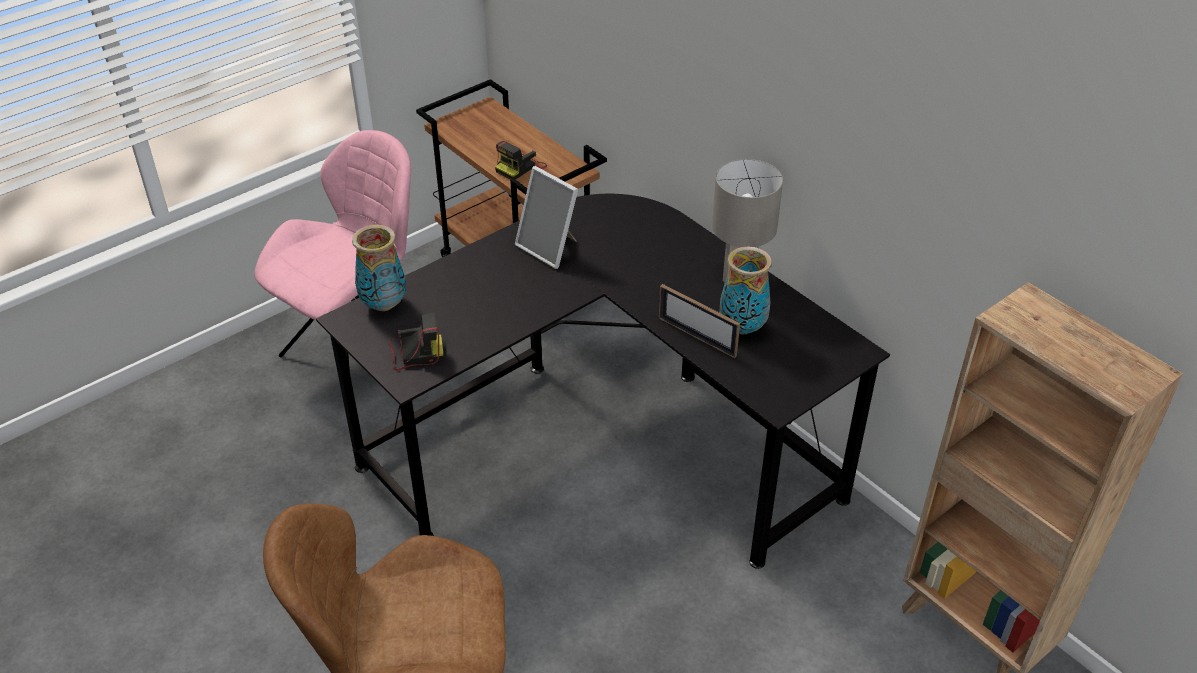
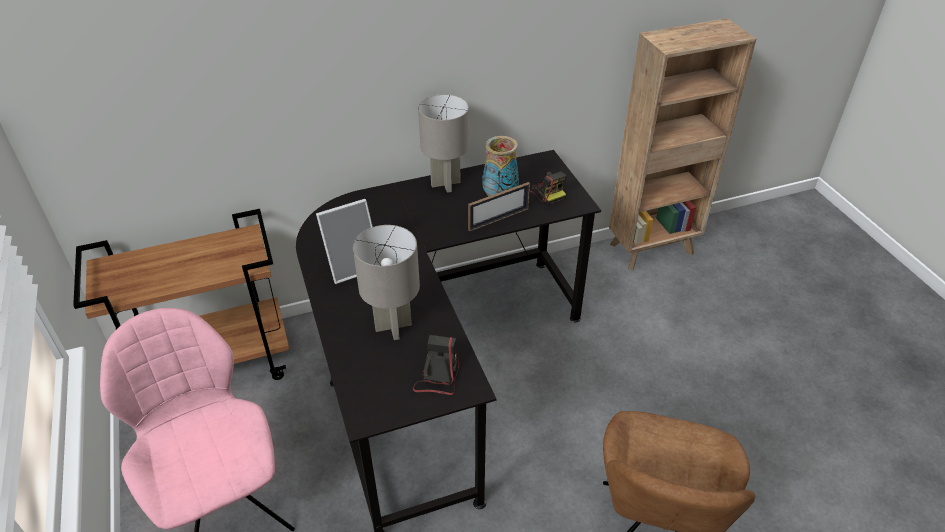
camera: 70 degrees left, 0 degrees up
vase [352,225,406,311] -> none
camera [495,141,547,180] -> camera moved to [530,172,567,205]
none -> grey table lamp [353,225,420,340]

